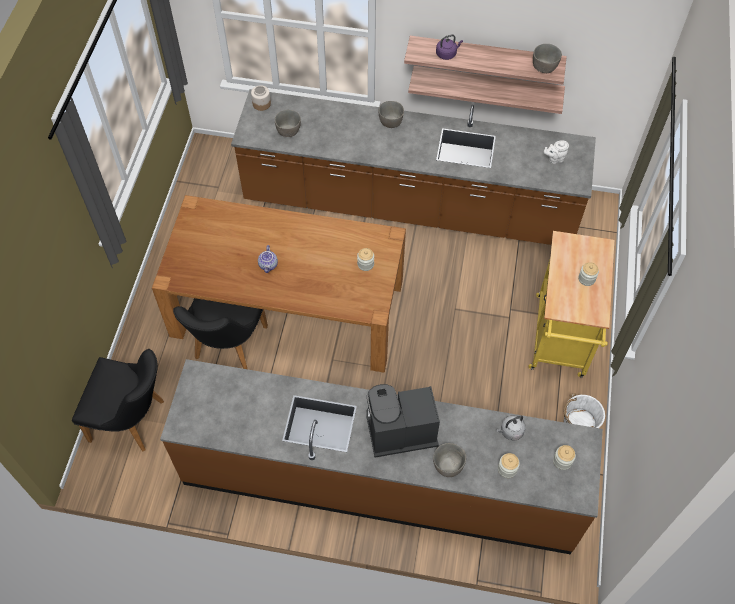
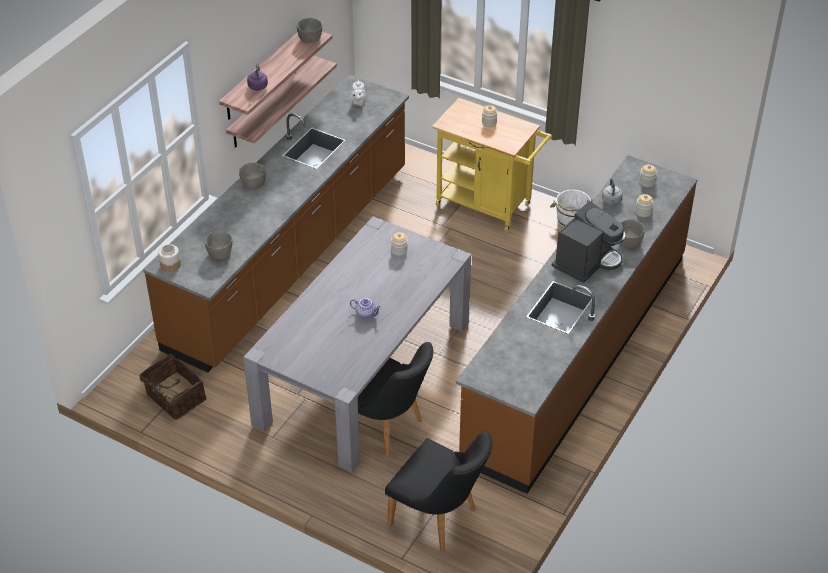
camera: 70 degrees left, 15 degrees down
black chair [72,349,164,452] -> black chair turned 90 degrees clockwise [385,432,493,551]
brown dining table [152,195,406,373] -> grey dining table [243,216,471,472]
coffee machine [366,384,440,458] -> coffee machine turned 150 degrees counterclockwise [552,201,625,283]
none -> basket [140,354,207,420]

